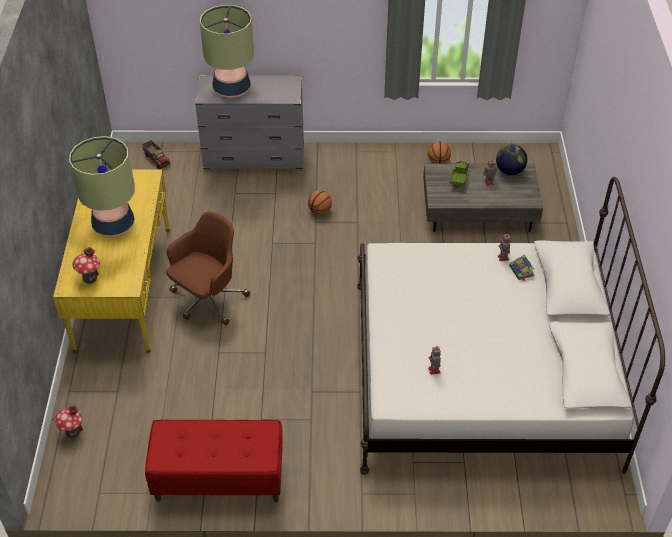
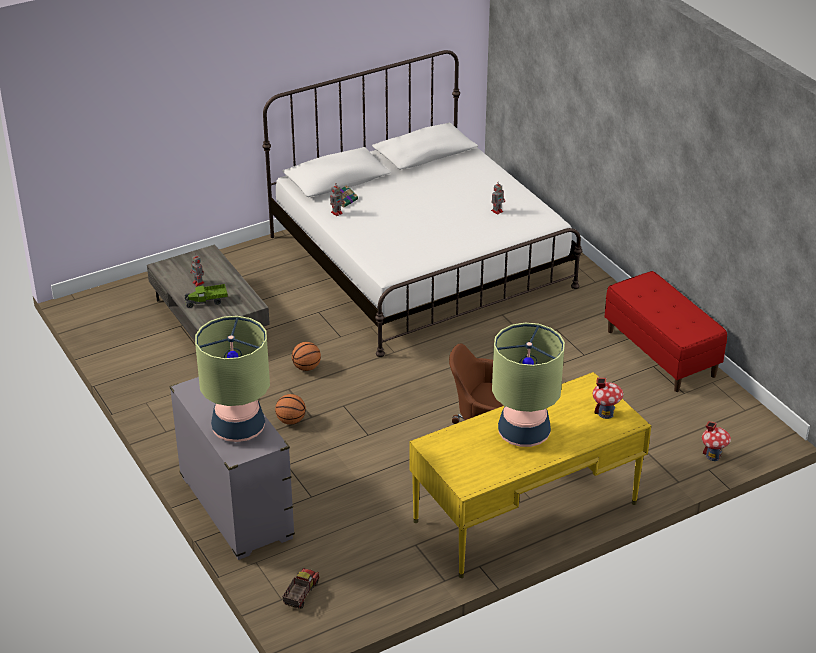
camera: 120 degrees left, 10 degrees down
basketball [428,142,451,164] -> basketball moved to [292,342,321,371]
globe [496,144,527,175] -> none

